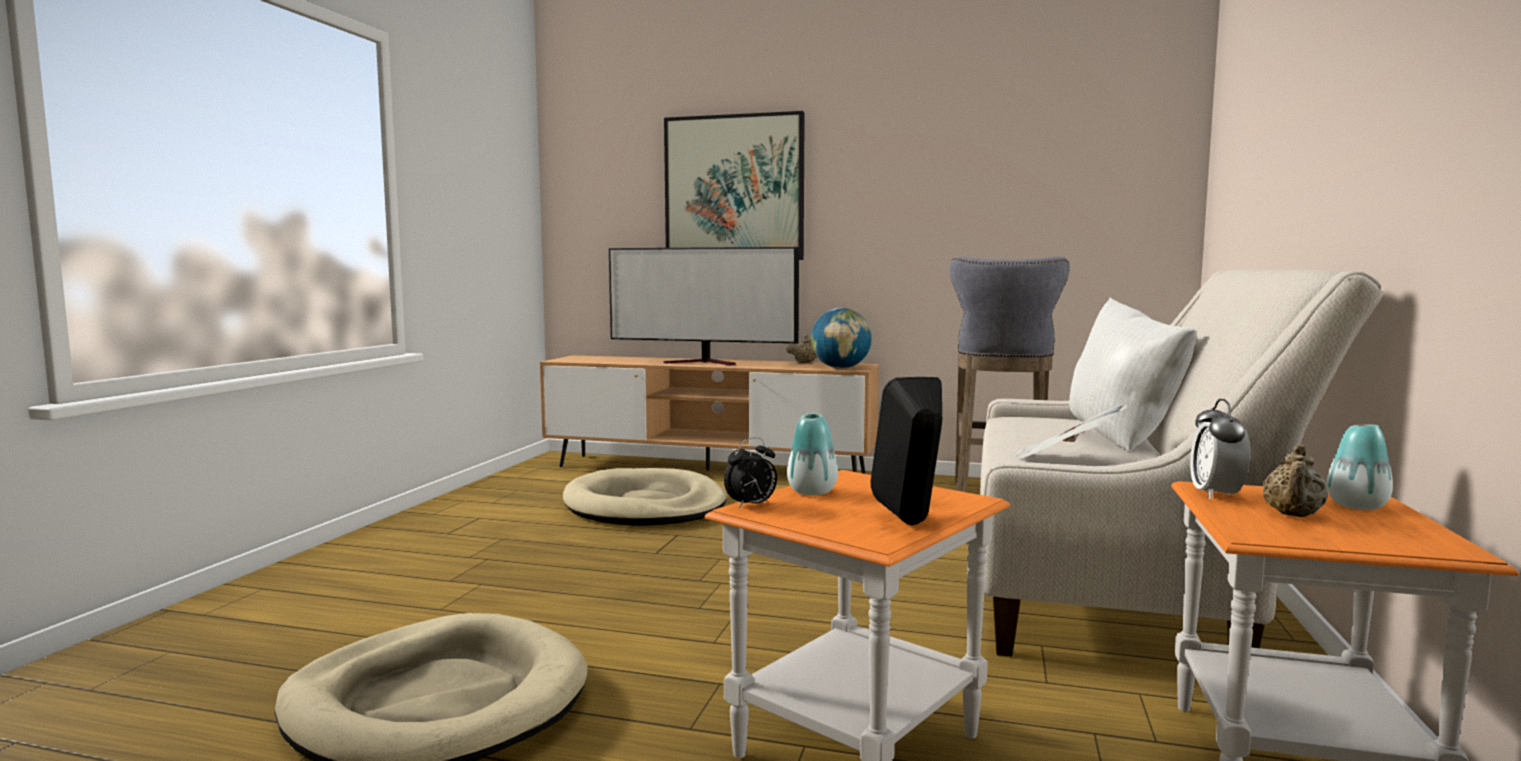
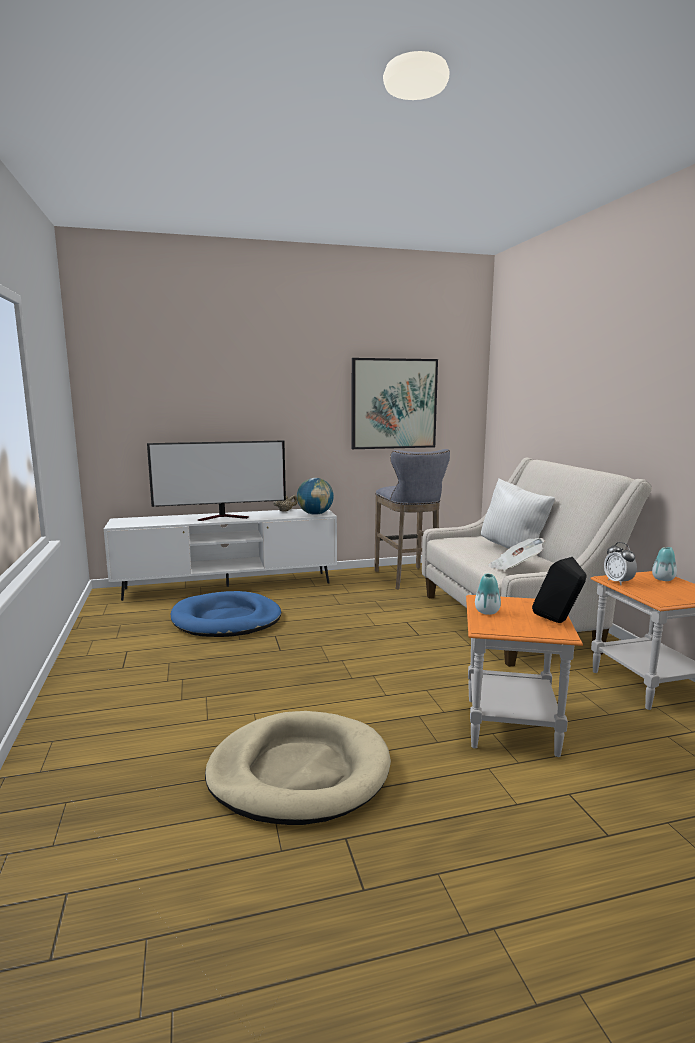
camera: 30 degrees left, 5 degrees up
brown tv stand [540,355,879,474] -> white tv stand [104,509,337,601]
beige dog bed [563,468,727,526] -> blue dog bed [171,591,281,637]
picture [664,111,805,260] -> picture moved to [352,358,438,449]
alarm clock [724,437,777,509] -> none
beige teapot [1262,445,1328,517] -> none

